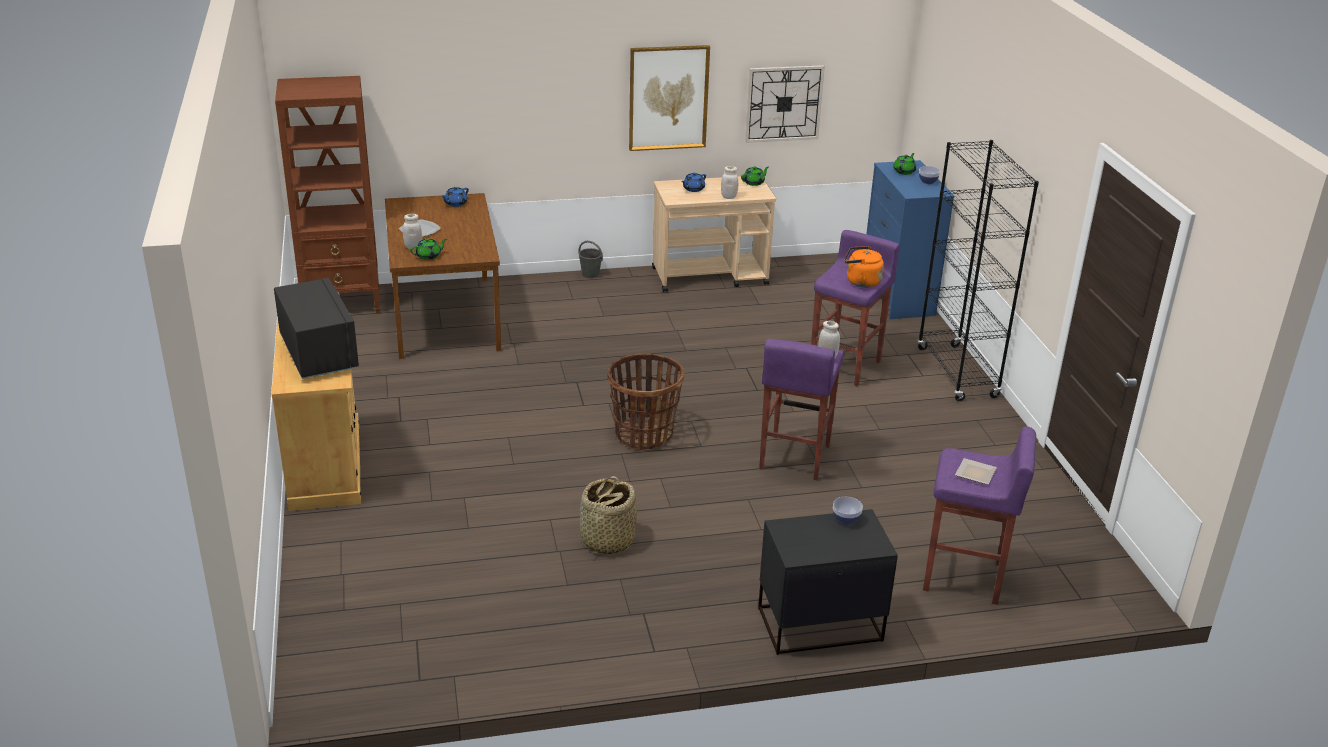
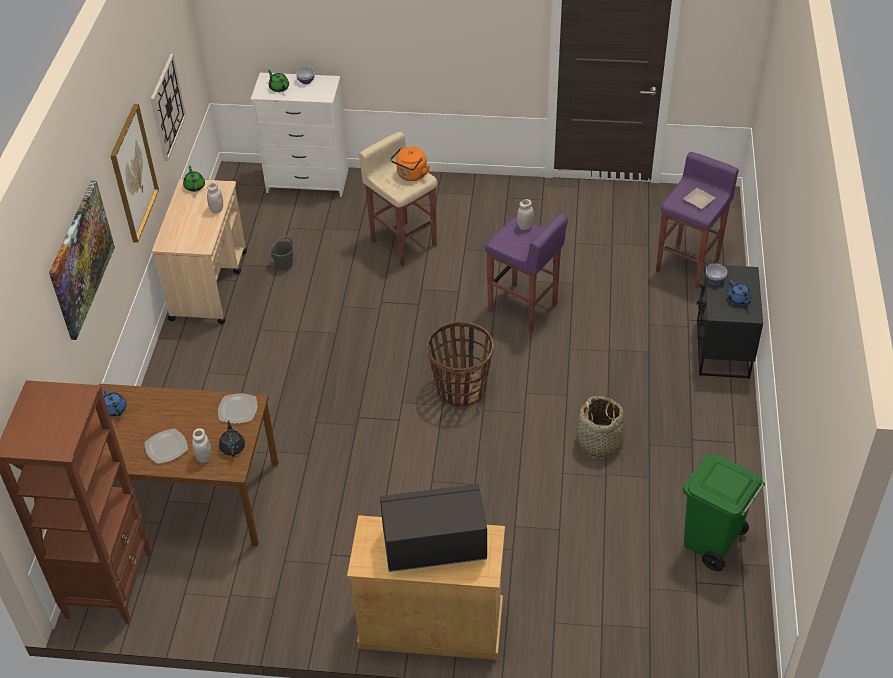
camera: 70 degrees left, 15 degrees up
green teapot [410,238,447,260] -> black teapot [219,421,245,457]
grey bucket [578,241,603,278] -> grey bucket moved to [270,236,294,270]
blue teapot [681,173,706,192] -> blue teapot moved to [727,280,753,305]
purple stool [811,230,900,386] -> beige stool [359,132,437,266]
blue dresser [867,160,954,319] -> white dresser [251,73,348,197]
black bookcase [917,140,1039,401] -> none
none -> picture [49,180,115,340]
none -> plate [218,393,257,424]
none -> green trash can [683,454,765,571]

